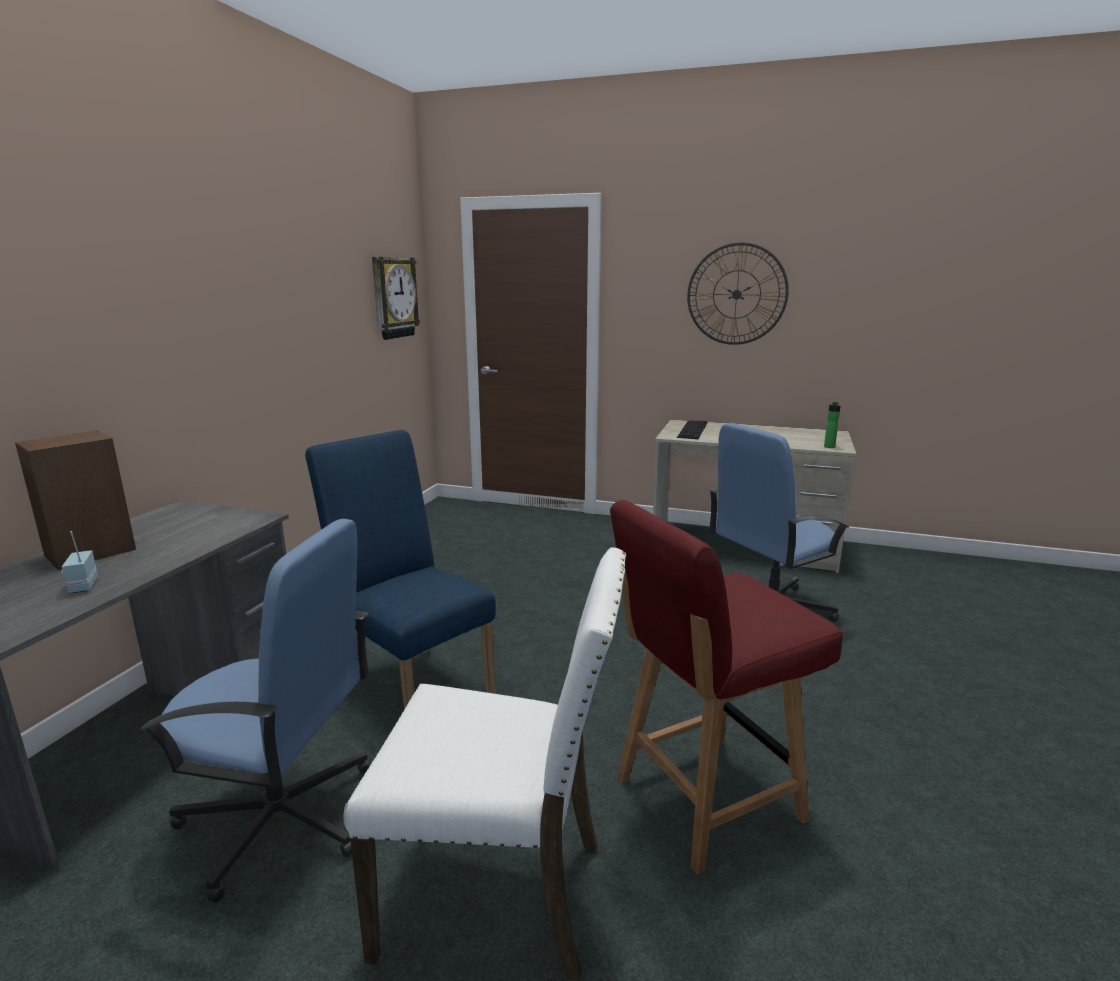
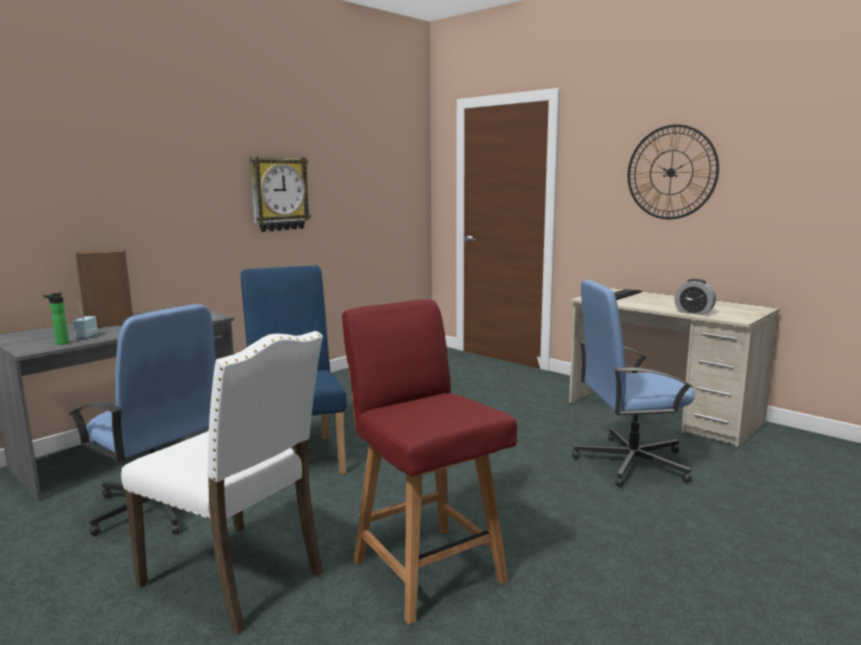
camera: 25 degrees right, 5 degrees down
wall clock [372,257,420,340] -> wall clock moved to [250,157,311,232]
red chair [610,500,843,875] -> red chair turned 60 degrees clockwise [342,299,517,625]
bottle [824,402,840,448] -> bottle moved to [43,293,69,345]
none -> alarm clock [674,279,716,315]

